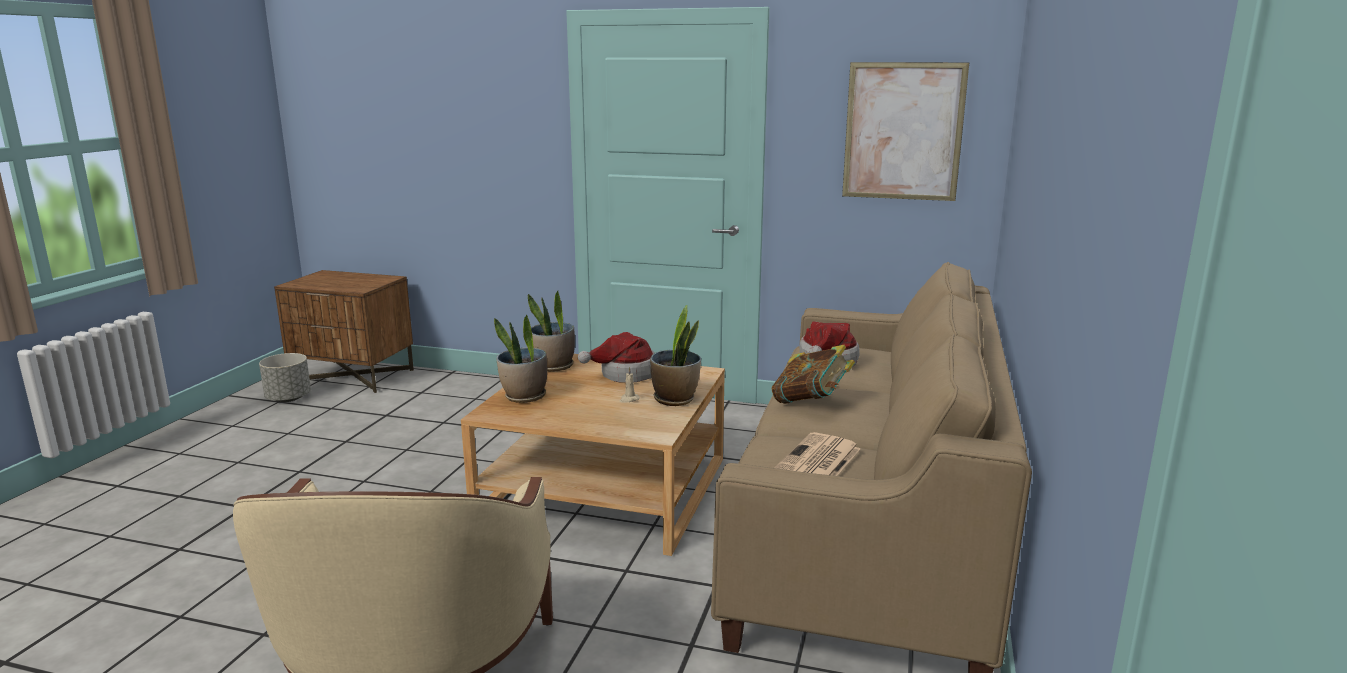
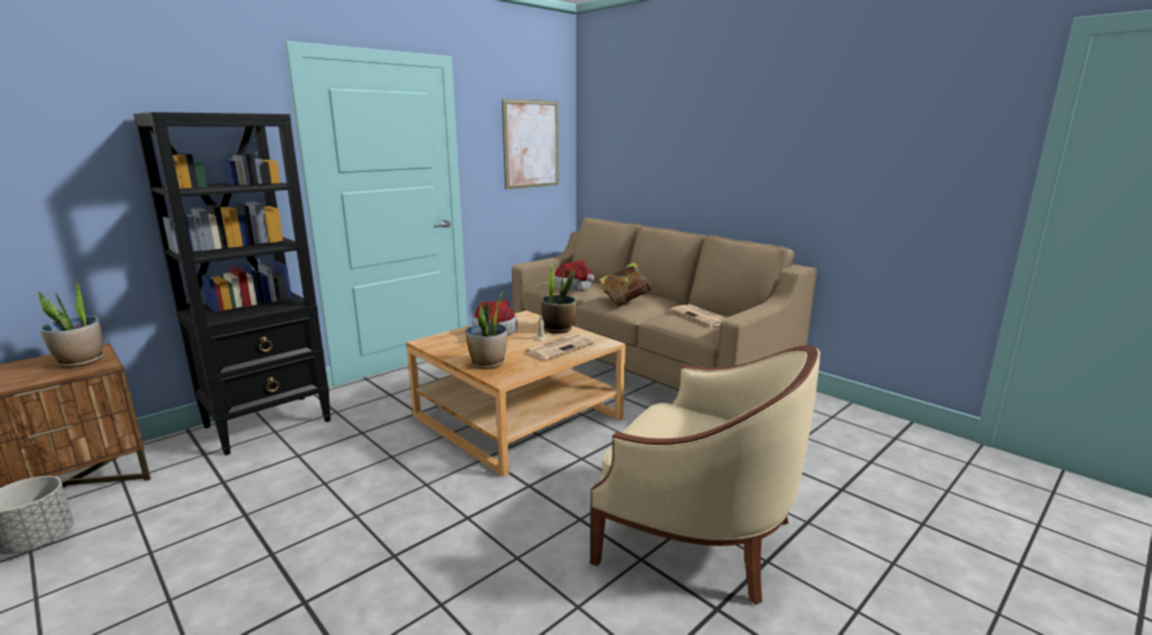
camera: 60 degrees left, 0 degrees up
potted plant [528,291,575,372] -> potted plant moved to [38,280,104,368]
none -> black bookcase [133,112,331,456]
none -> newspaper [524,334,595,360]

